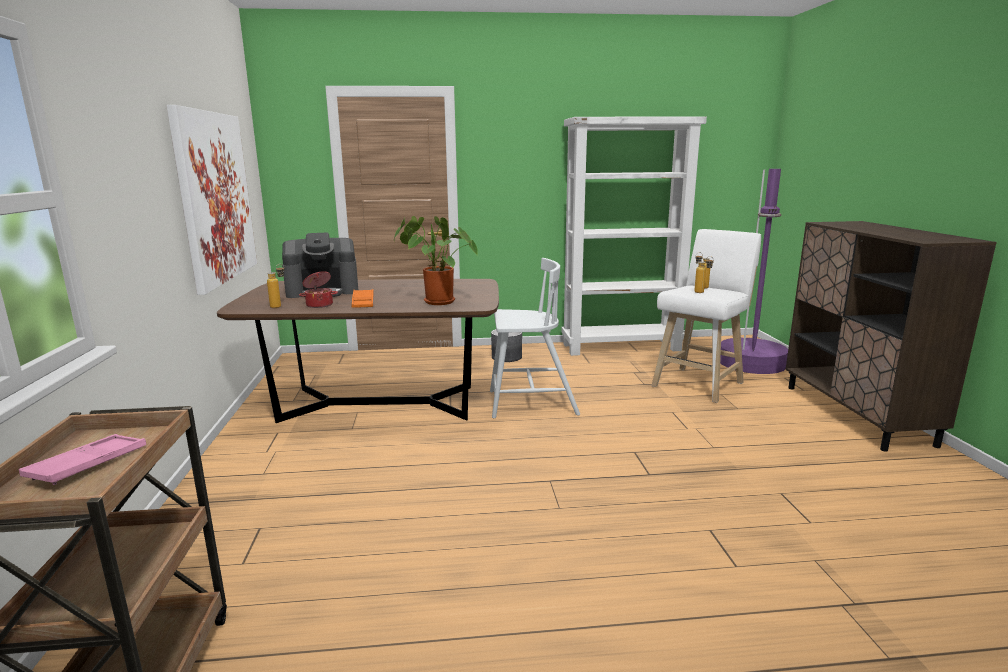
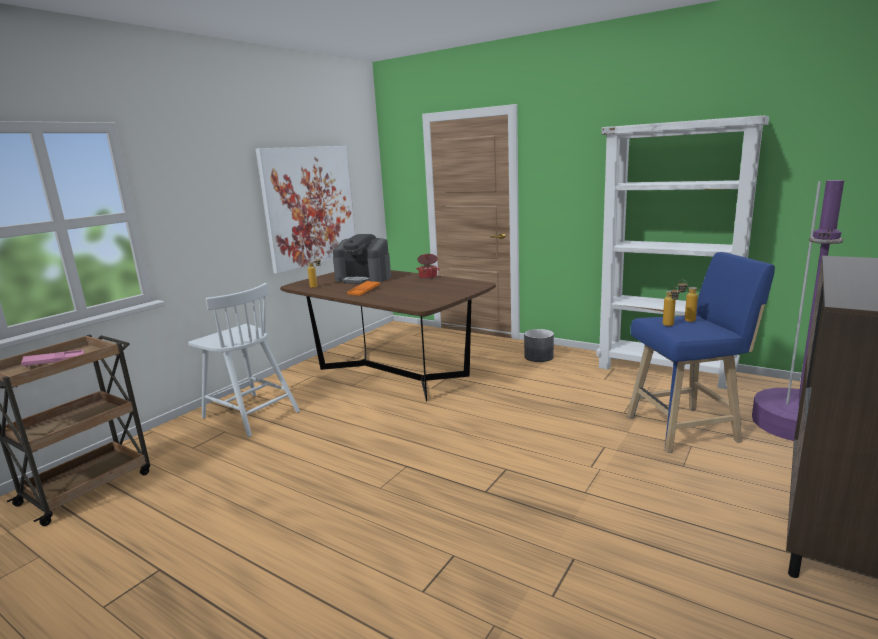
camera: 40 degrees right, 0 degrees up
cooking pot [299,271,338,308] -> cooking pot moved to [416,254,440,279]
potted plant [394,216,478,305] -> none
white chair [490,258,580,418] -> white chair moved to [188,283,300,437]
white stool [651,229,761,403] -> blue stool [627,252,775,453]

